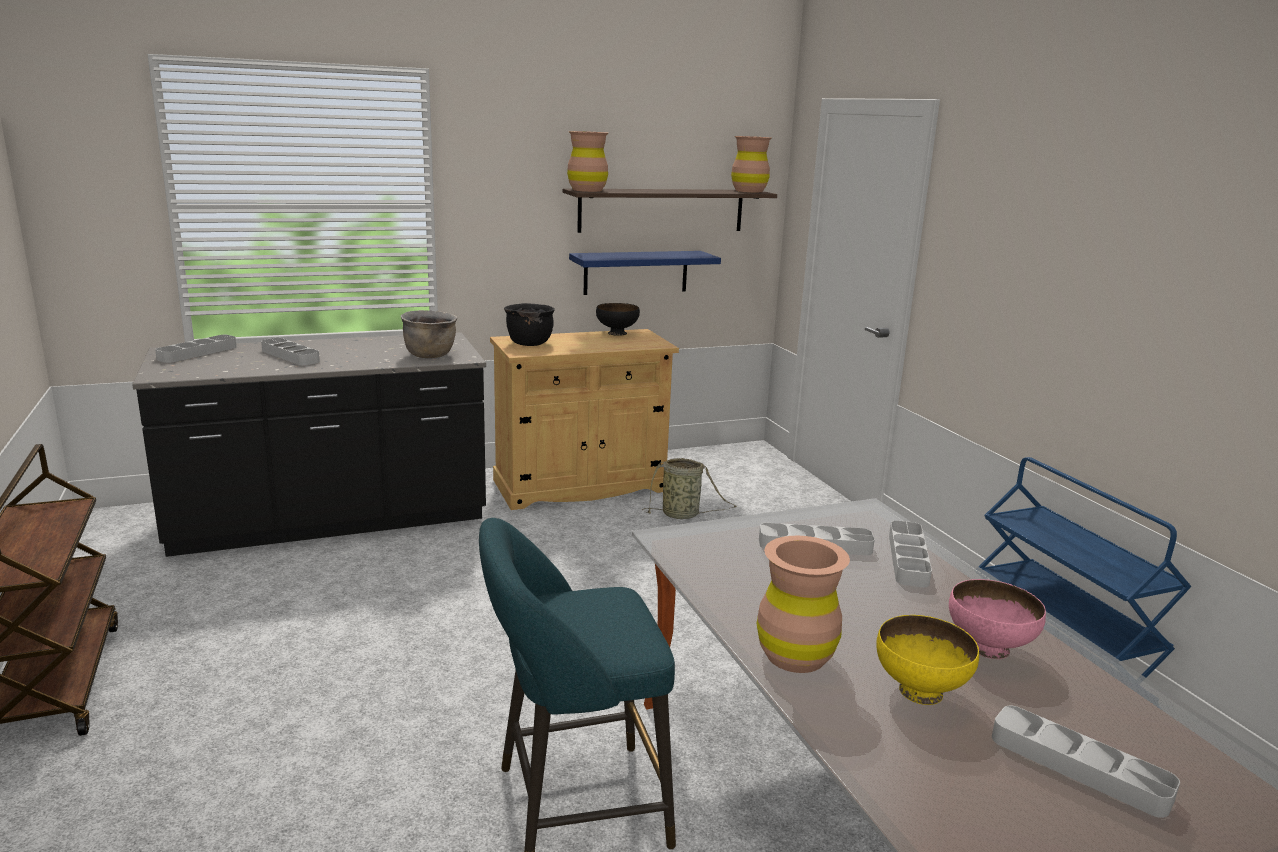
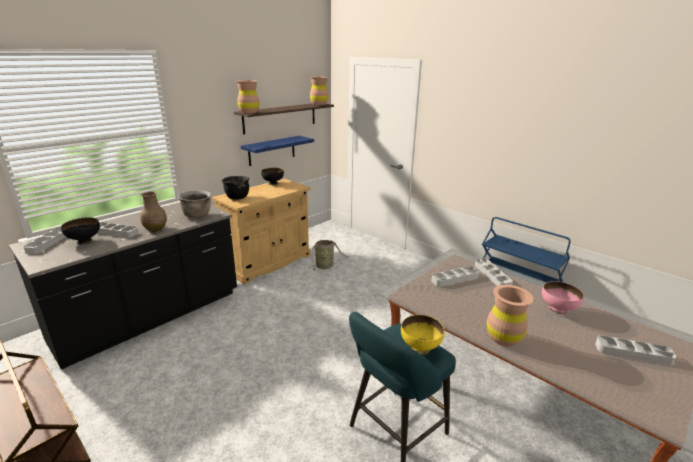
camera: 25 degrees left, 5 degrees up
yellow bowl [876,615,979,705] -> yellow bowl moved to [401,315,444,355]
none -> black bowl [61,217,100,245]
none -> brown vase [140,192,167,232]

